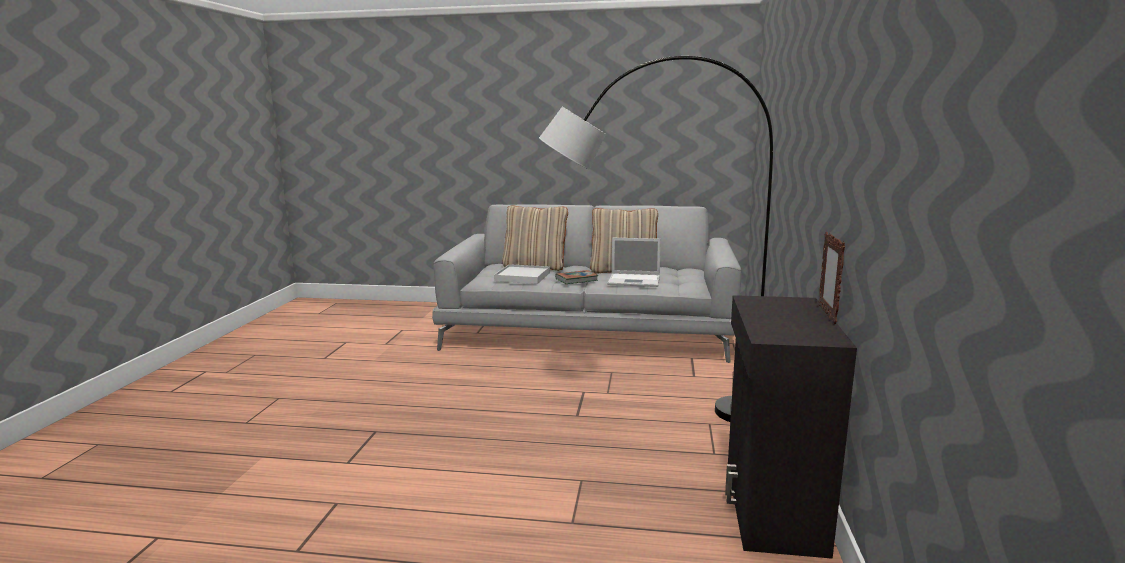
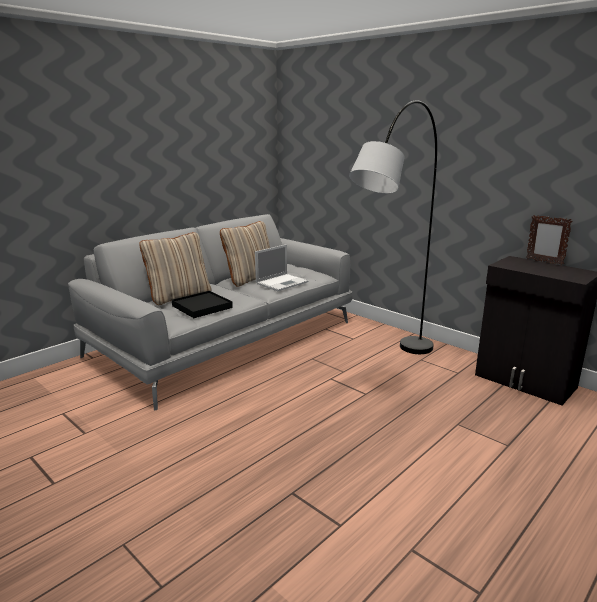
camera: 55 degrees left, 5 degrees up
white tray [494,264,550,284] -> black tray [172,291,233,318]
book [555,270,598,284] -> none

